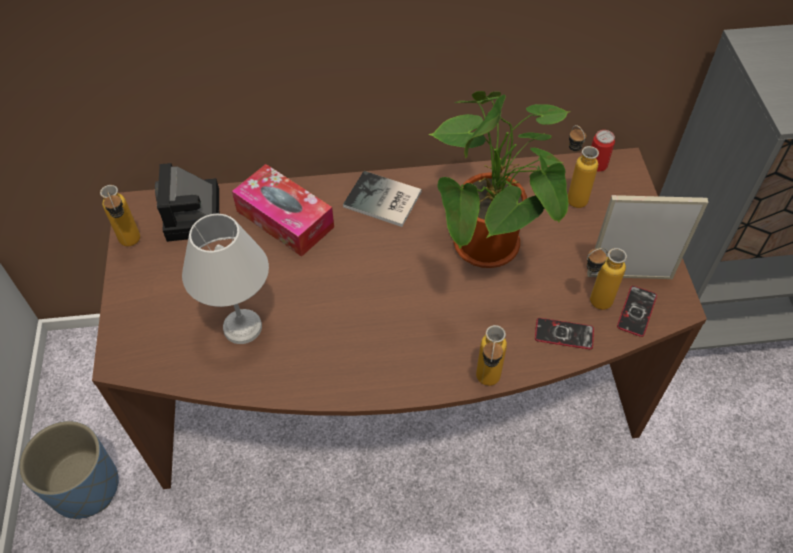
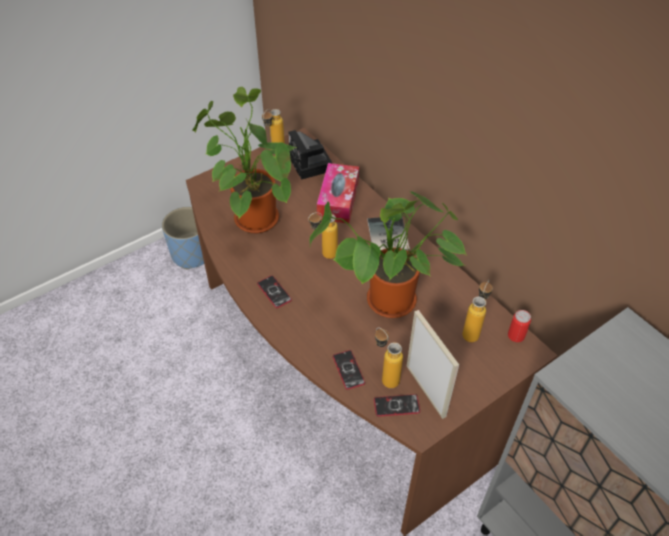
camera: 60 degrees right, 5 degrees down
camera [155,163,219,242] -> camera turned 75 degrees counterclockwise [288,130,332,180]
white table lamp [182,214,269,344] -> potted plant [192,87,297,233]
bottle [476,325,507,386] -> bottle moved to [308,212,338,259]
none -> phone [257,276,292,308]

